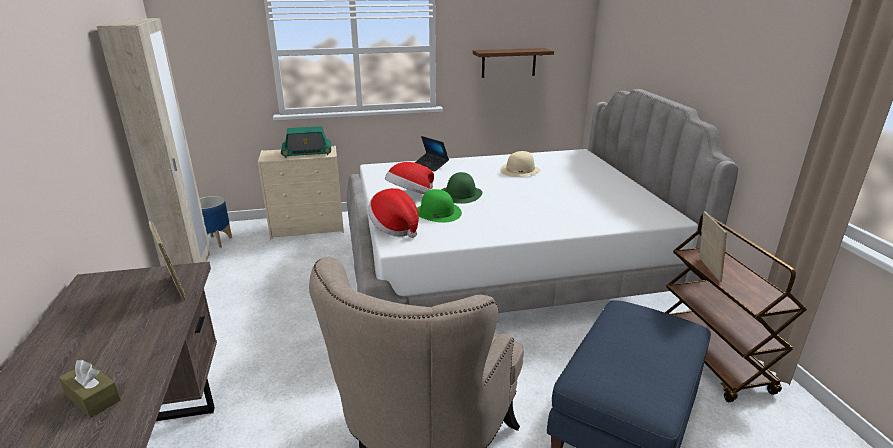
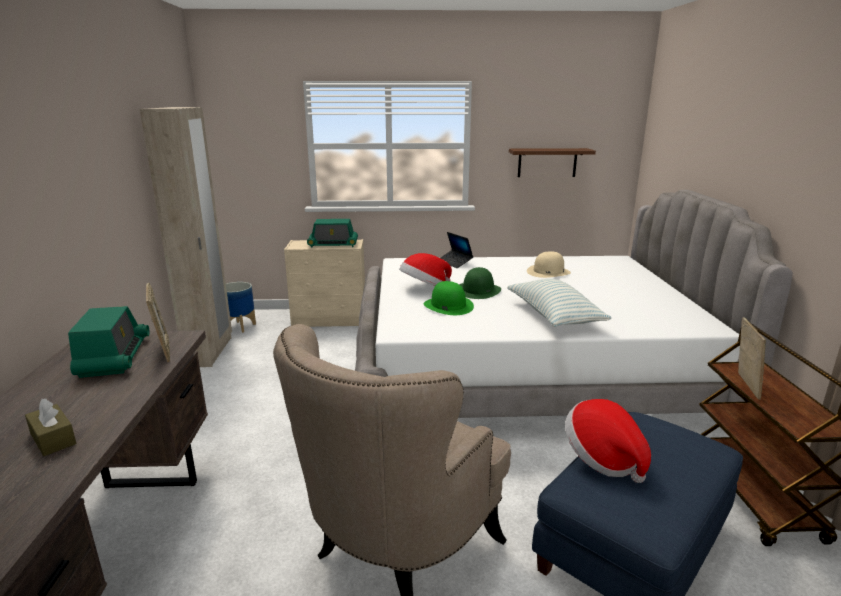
camera: 10 degrees right, 5 degrees down
hat [368,188,419,238] -> hat moved to [565,399,651,483]
none -> radio [68,306,150,378]
none -> pillow [507,279,611,327]

